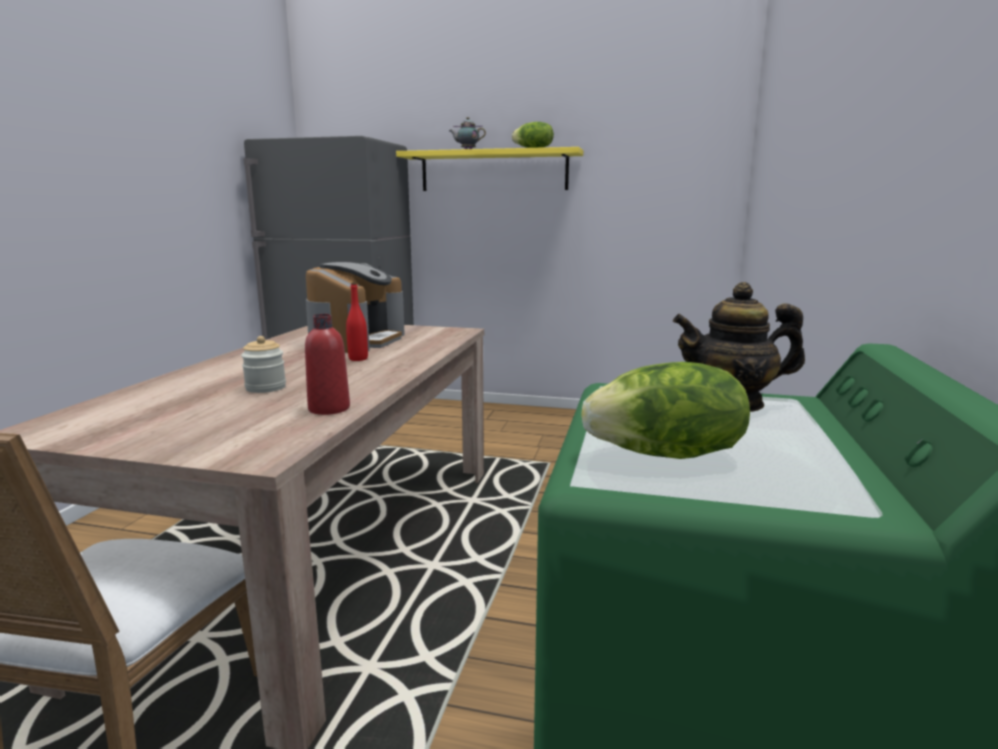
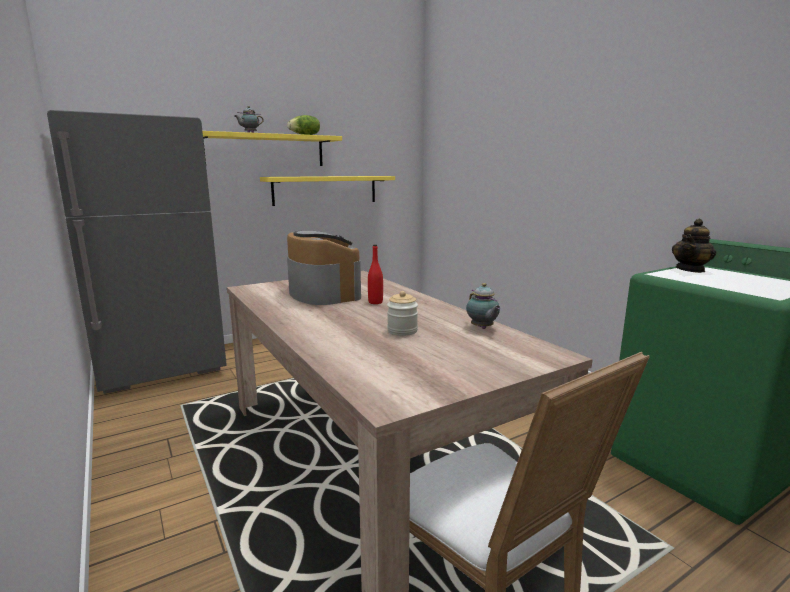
camera: 45 degrees left, 0 degrees up
red bottle [305,314,350,415] -> teapot [466,283,501,329]
lettuce [581,362,750,459] -> none
none -> yellow shelf [260,176,395,206]

